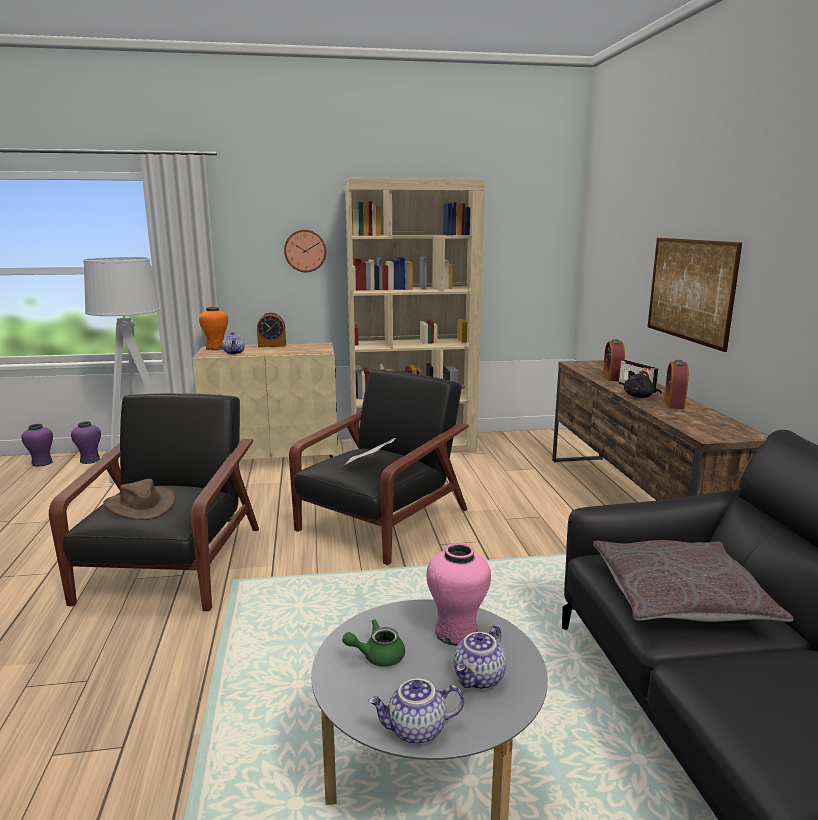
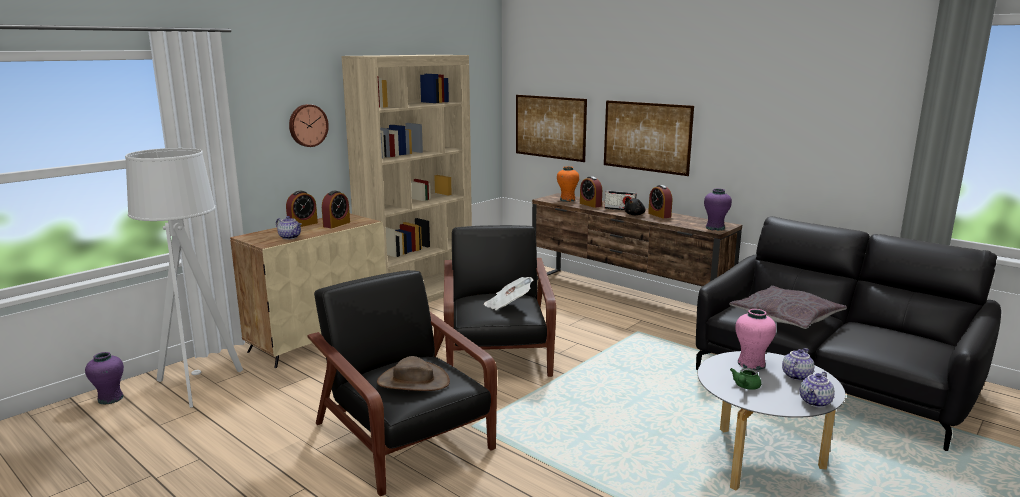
camera: 40 degrees left, 0 degrees up
purple vase [21,424,53,467] -> purple vase moved to [704,189,732,231]
orange vase [199,306,228,350] -> orange vase moved to [557,166,579,202]
teapot [454,625,506,690] -> teapot turned 135 degrees counterclockwise [782,348,814,381]
none -> alarm clock [322,191,350,228]
none -> picture [516,95,587,162]

